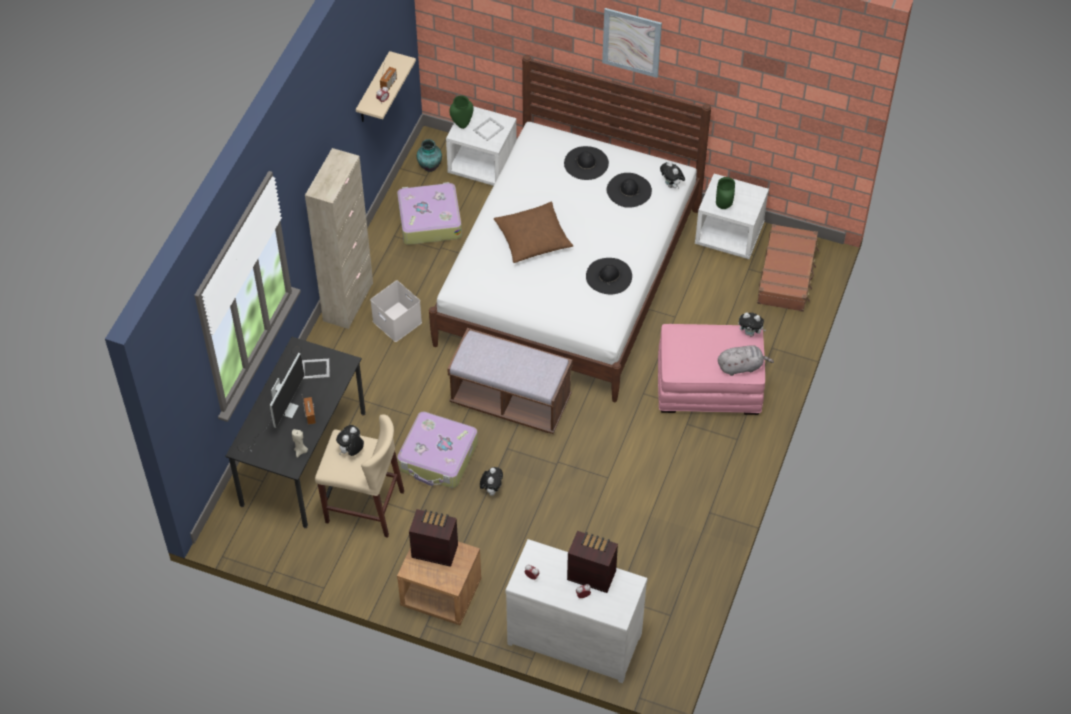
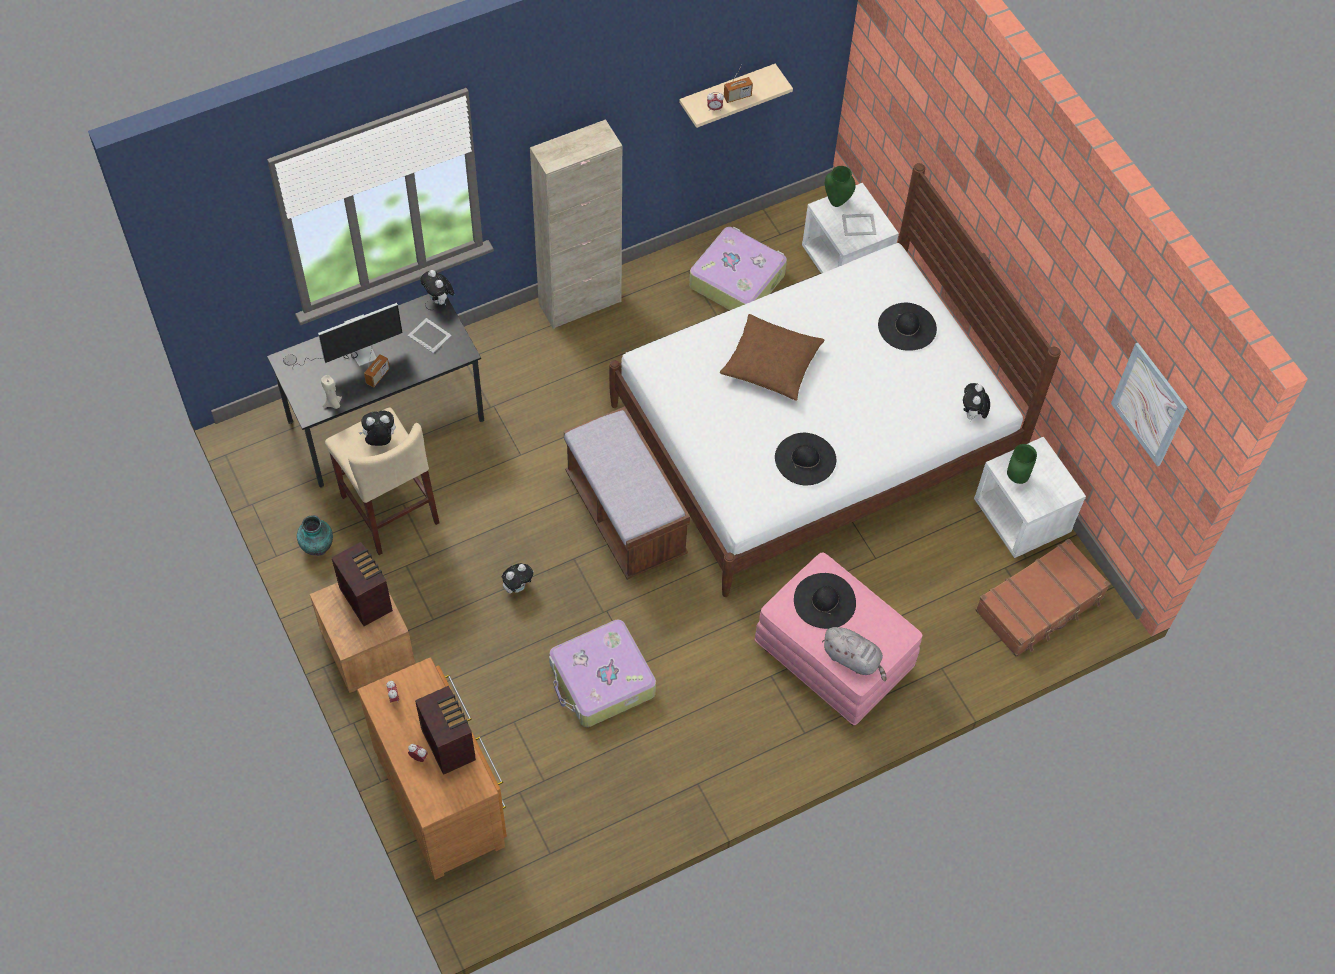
camera: 40 degrees right, 5 degrees up
white storage box [370,280,422,342] -> none
suitcase [397,412,478,488] -> suitcase moved to [549,619,656,727]
vase [417,139,442,172] -> vase moved to [297,515,333,556]
white dresser [505,539,647,683] -> brown dresser [357,657,507,880]
picture [602,8,662,78] -> picture moved to [1111,343,1187,467]
black hat [606,173,652,208] -> black hat moved to [794,573,856,629]
plush toy [738,313,766,336] -> plush toy moved to [420,270,454,306]

